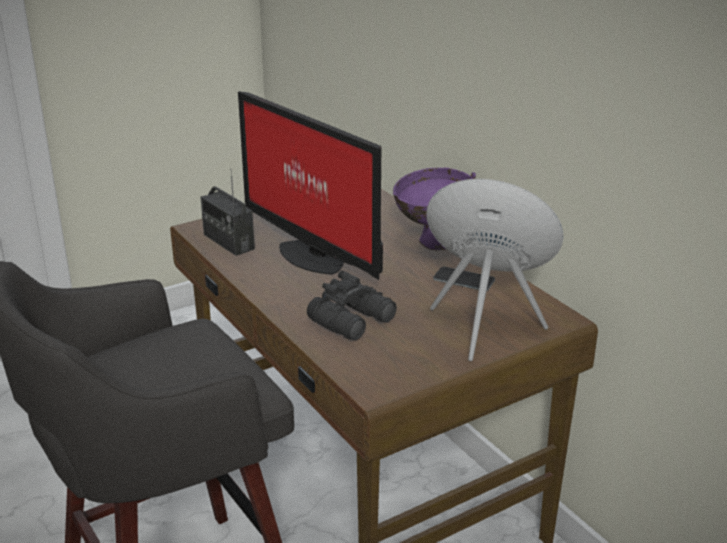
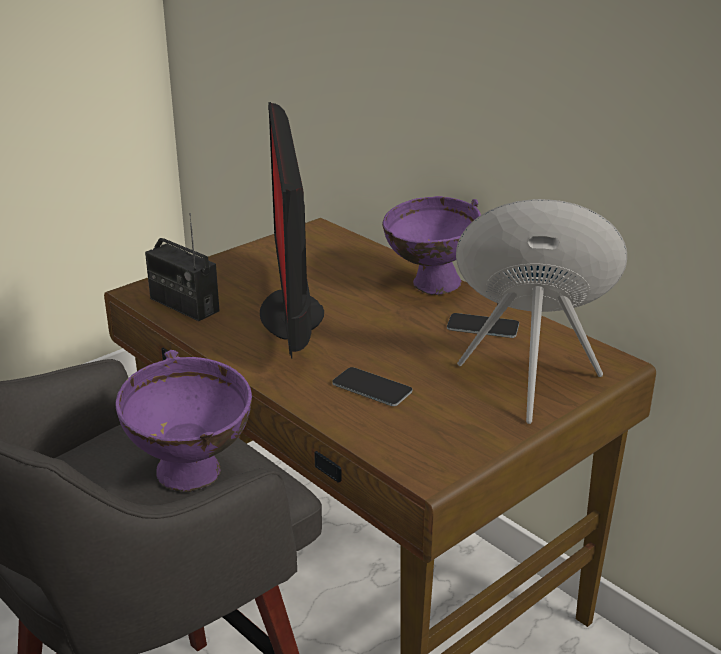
camera: 10 degrees left, 0 degrees up
monitor [238,91,383,280] -> monitor turned 45 degrees clockwise [260,102,324,359]
black binoculars [307,270,397,340] -> phone [332,367,412,406]
none -> purple bowl [116,350,252,492]

